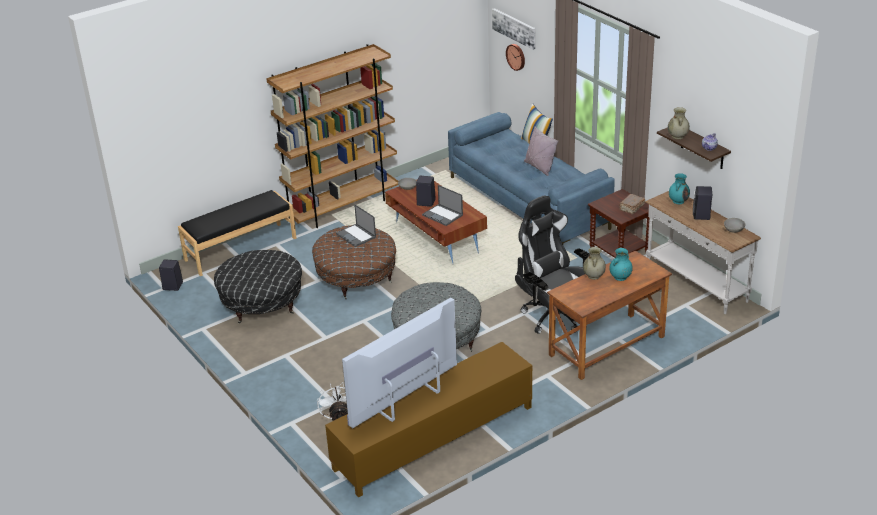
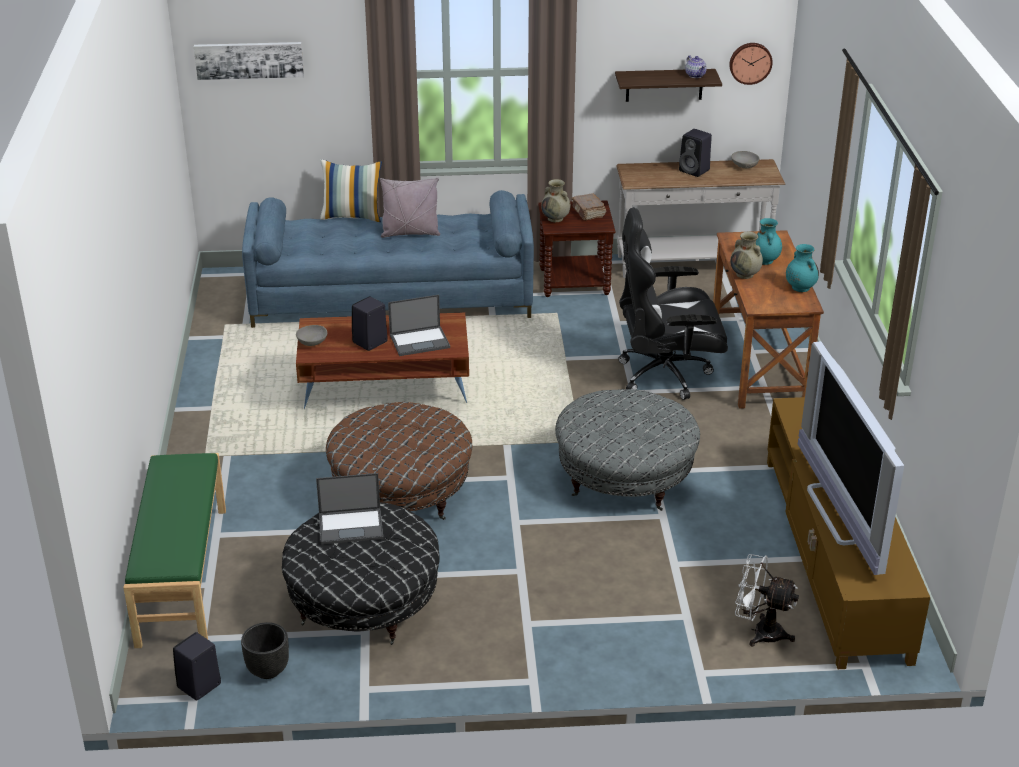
camera: 60 degrees left, 0 degrees up
black bench [178,190,297,276] -> green bench [123,453,226,648]
brown bookcase [266,44,398,228] -> none
laptop [336,204,376,247] -> laptop moved to [316,473,383,544]
wall clock [506,44,525,71] -> wall clock moved to [729,43,773,85]
beige vase [668,107,690,139] -> beige vase moved to [541,179,570,222]
turquoise vase [669,173,690,204] -> turquoise vase moved to [786,244,819,292]
none -> black planter [241,622,289,679]

